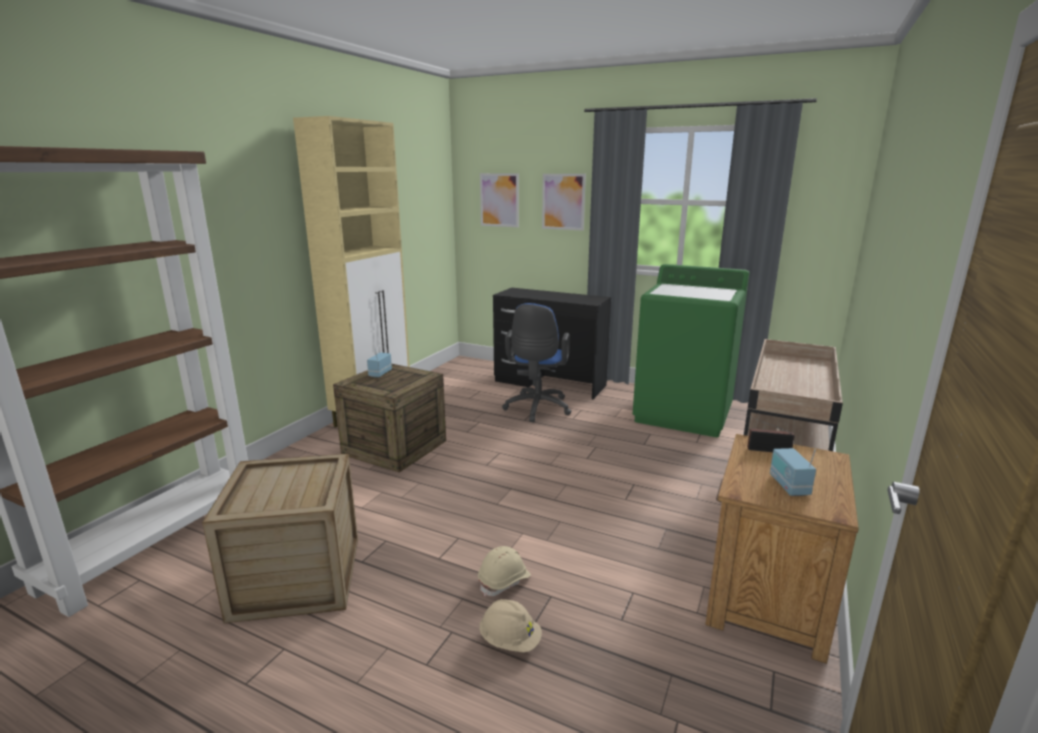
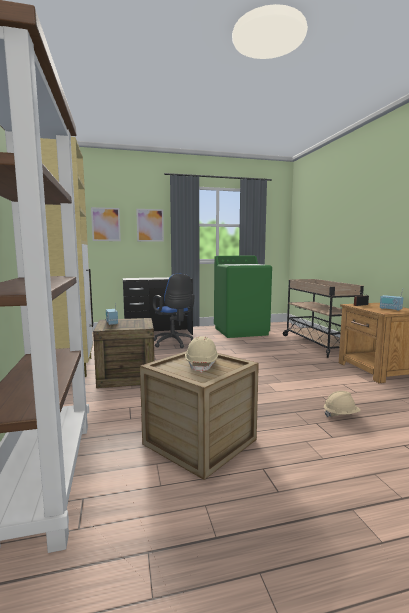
camera: 40 degrees left, 10 degrees down
beige hard hat [478,546,531,596] -> beige hard hat moved to [185,336,219,373]

